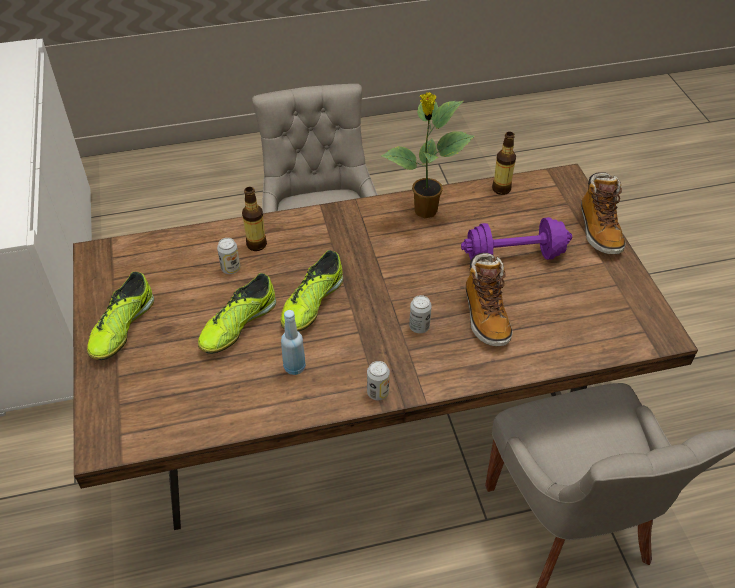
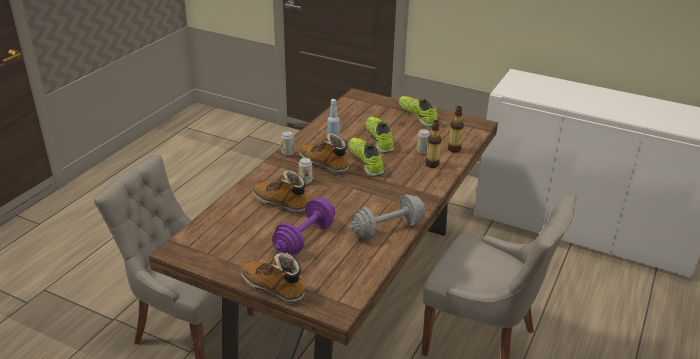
camera: 130 degrees right, 15 degrees down
potted plant [381,92,474,218] -> grey dumbbell [349,195,425,239]
bottle [492,132,516,195] -> bottle moved to [448,106,464,153]
none -> boot [299,133,349,174]

